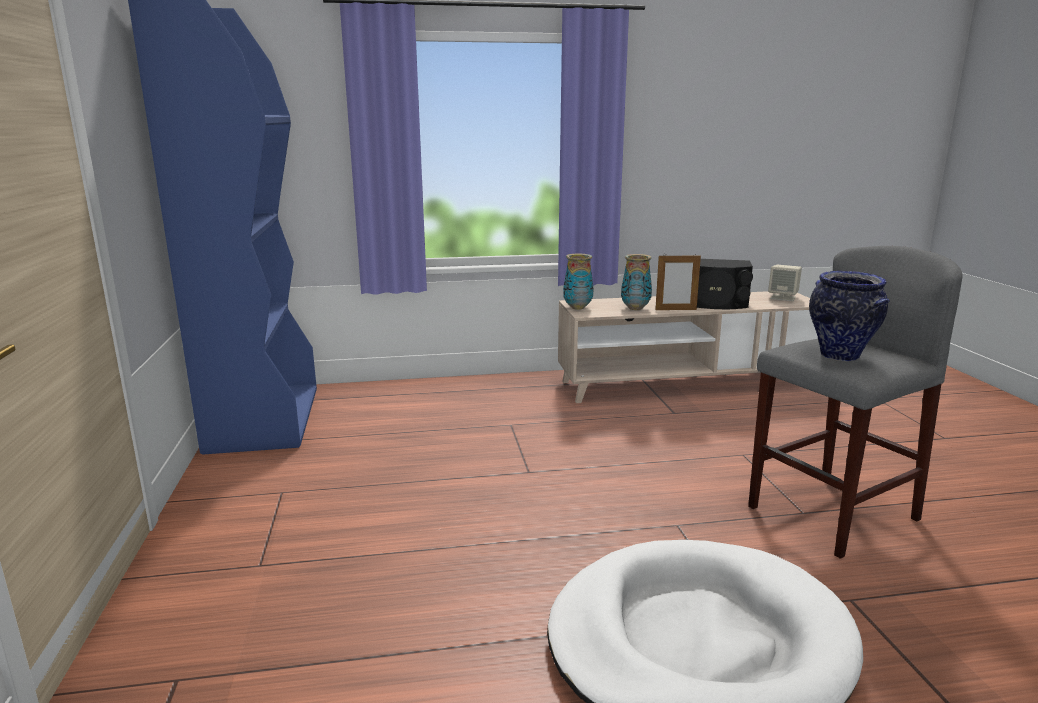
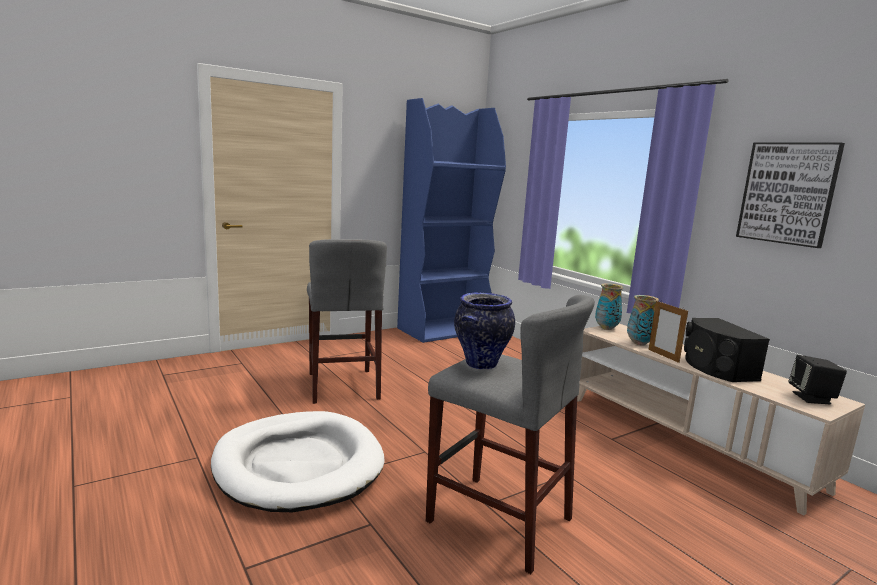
camera: 65 degrees right, 5 degrees down
beige speaker [768,265,802,302] -> black speaker [788,355,847,404]
none -> grey stool [307,239,387,404]
none -> picture [736,142,845,248]

